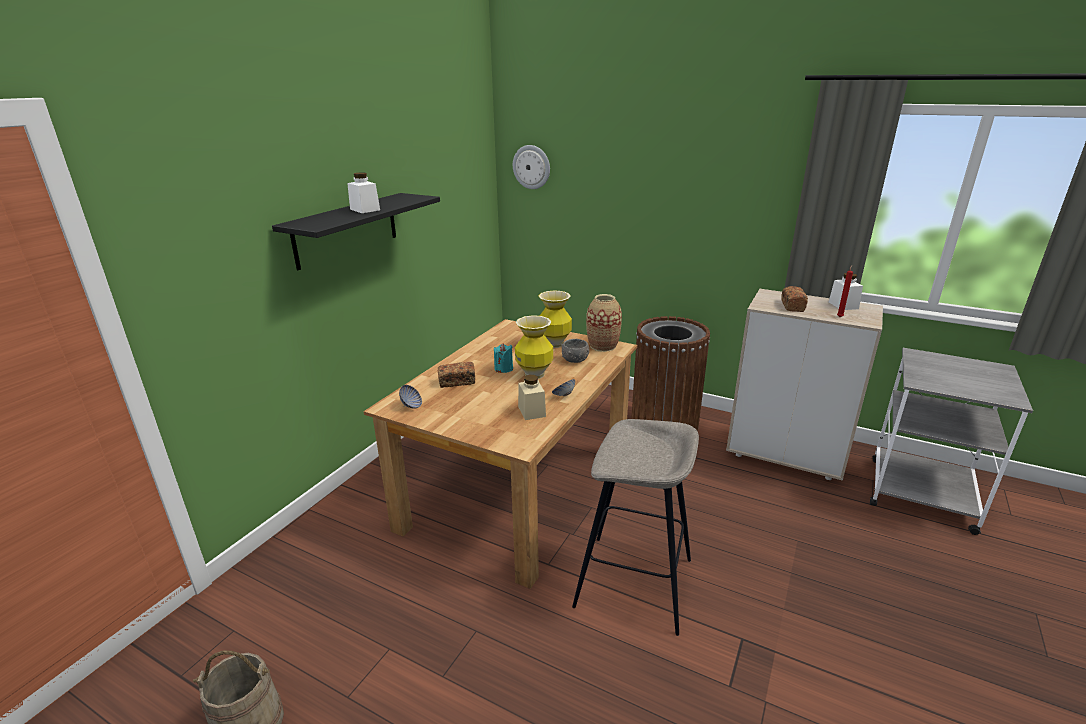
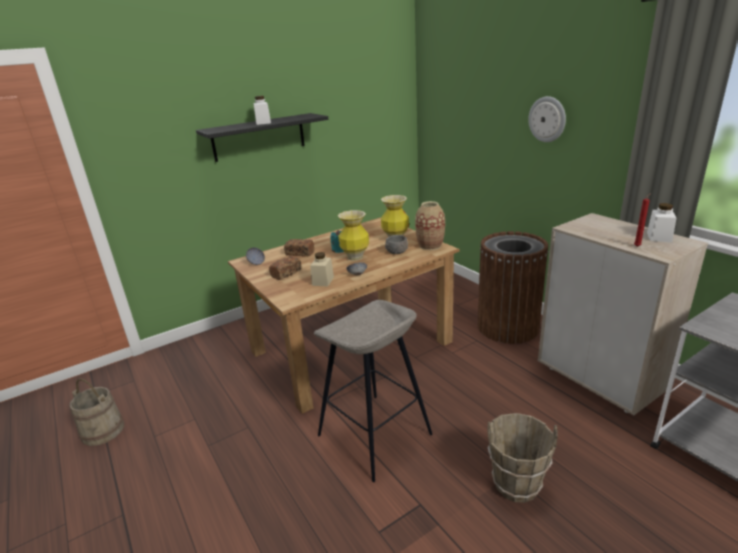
camera: 30 degrees right, 0 degrees up
wall clock [513,145,550,189] -> wall clock moved to [528,96,566,142]
bread [781,286,808,312] -> bread moved to [269,256,301,280]
none -> brown bucket [487,413,558,503]

